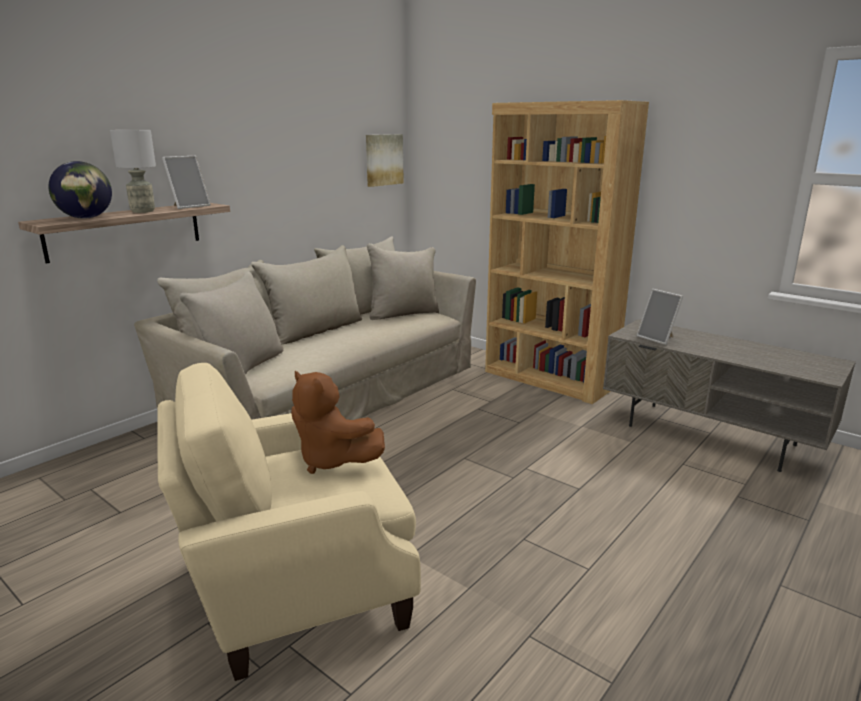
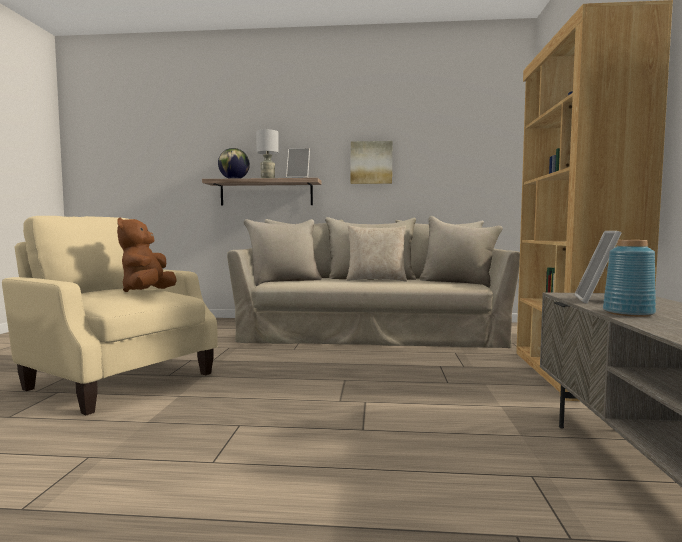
camera: 55 degrees right, 15 degrees down
picture [366,134,404,187] -> picture moved to [351,141,392,184]
none -> beige pillow [346,225,407,282]
none -> blue vase [603,240,656,317]

